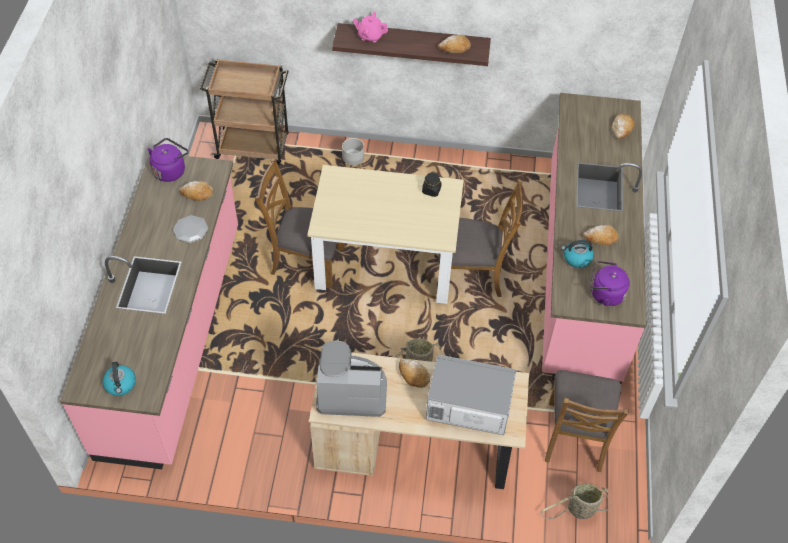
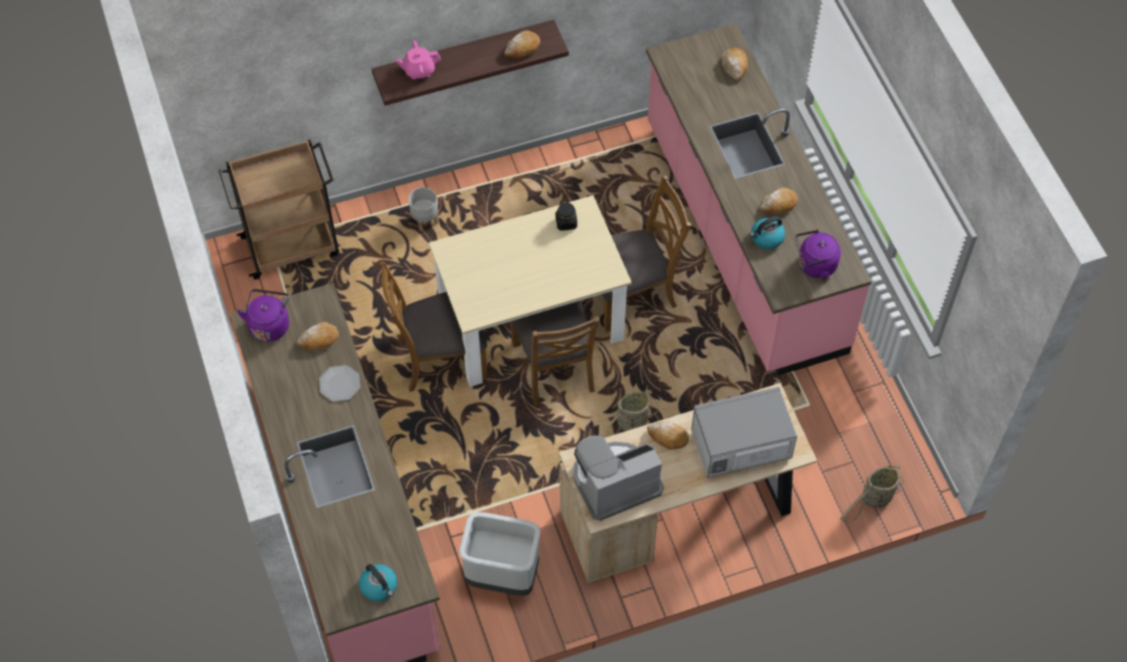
camera: 25 degrees left, 5 degrees up
brown chair [545,370,629,472] -> brown chair moved to [511,300,599,406]
none -> grey trash can [459,512,540,596]

